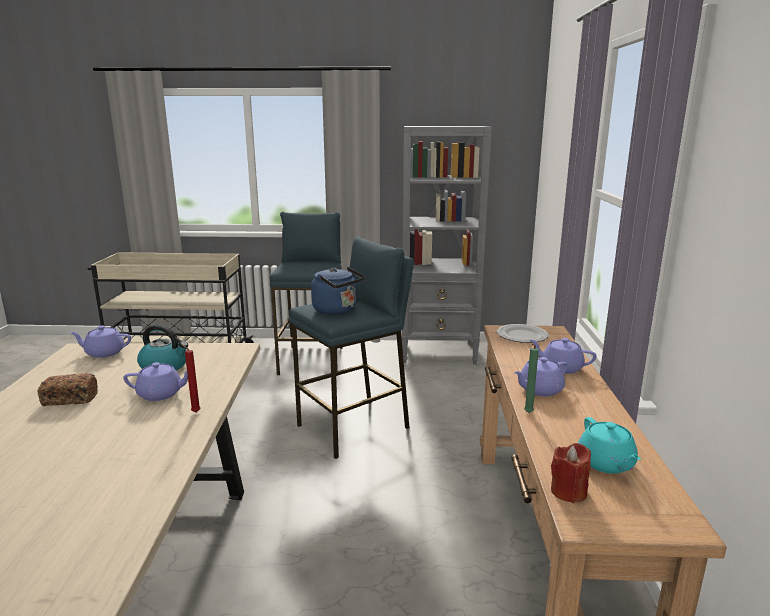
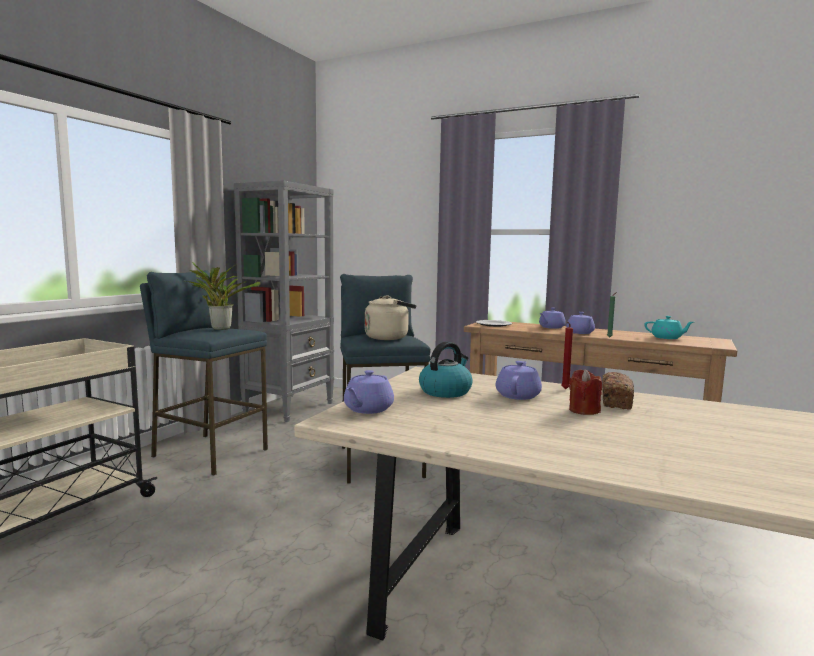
camera: 65 degrees left, 10 degrees down
bread [37,373,98,406] -> bread moved to [602,372,634,410]
blue kettle [311,267,365,315] -> beige kettle [365,295,416,340]
red candle [551,443,591,503] -> red candle moved to [569,369,602,415]
none -> potted plant [186,262,261,330]

